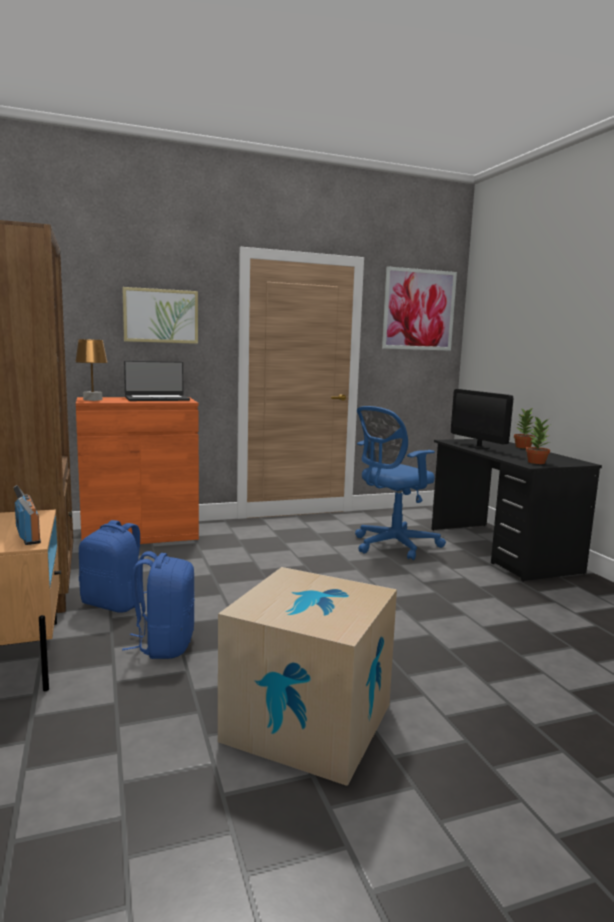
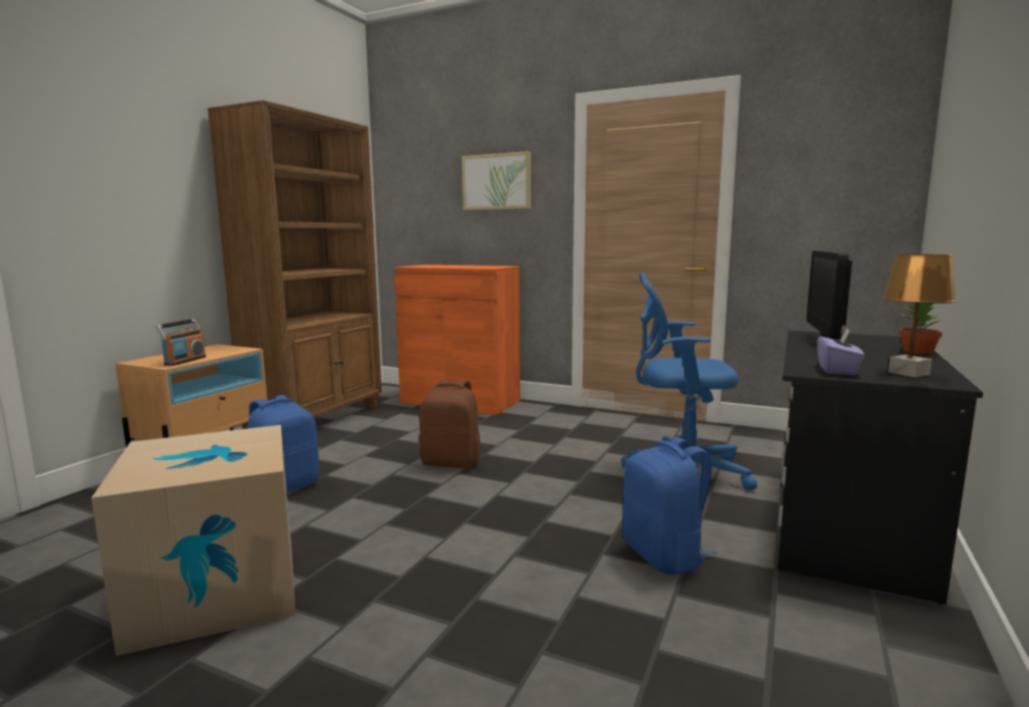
camera: 45 degrees right, 0 degrees up
brown table lamp [75,339,108,401] -> brown table lamp moved to [882,254,956,378]
blue backpack [79,520,147,613] -> blue backpack moved to [622,437,717,575]
laptop [124,361,190,401] -> none
picture [382,266,457,351] -> none
potted plant [526,417,550,464] -> purple tissue box [818,329,864,375]
none -> brown backpack [419,379,481,468]

